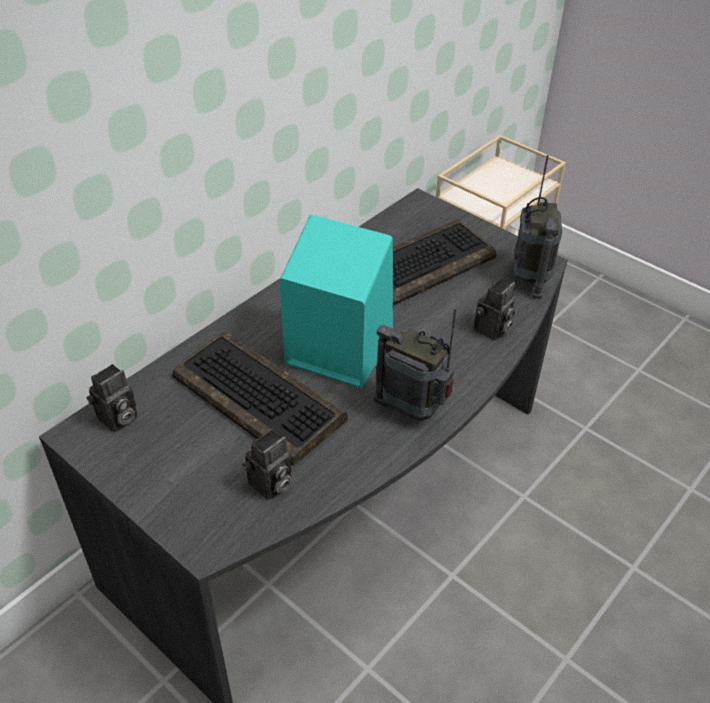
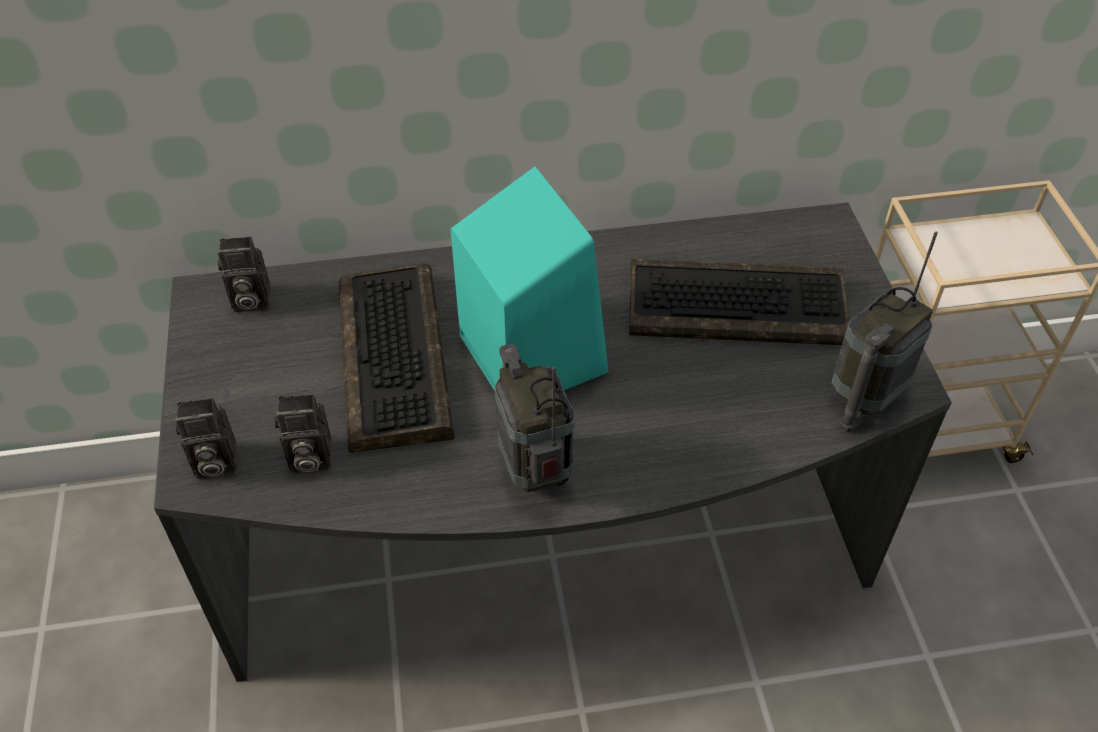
camera: 40 degrees right, 5 degrees up
camera [474,278,515,340] -> camera moved to [175,397,237,478]

